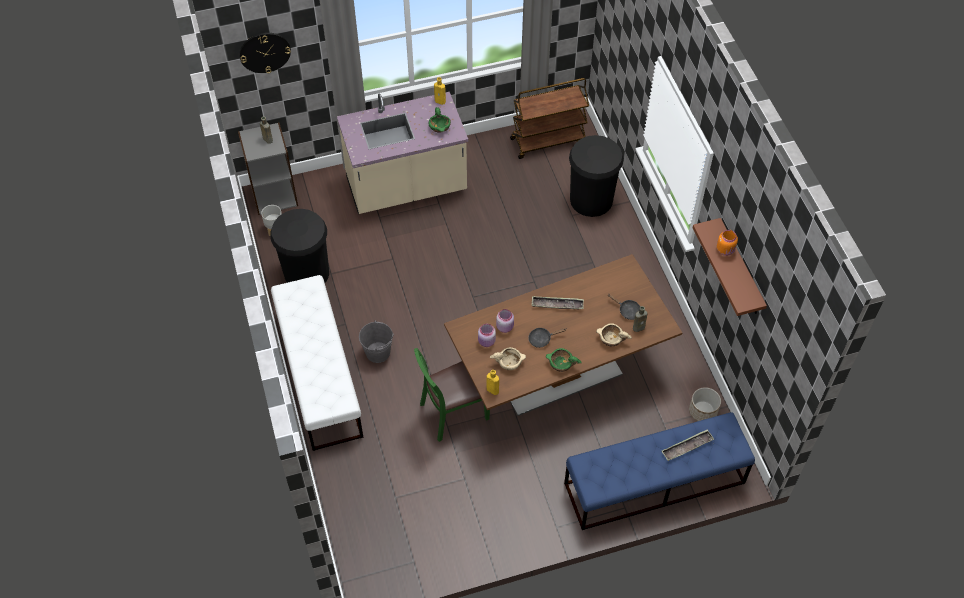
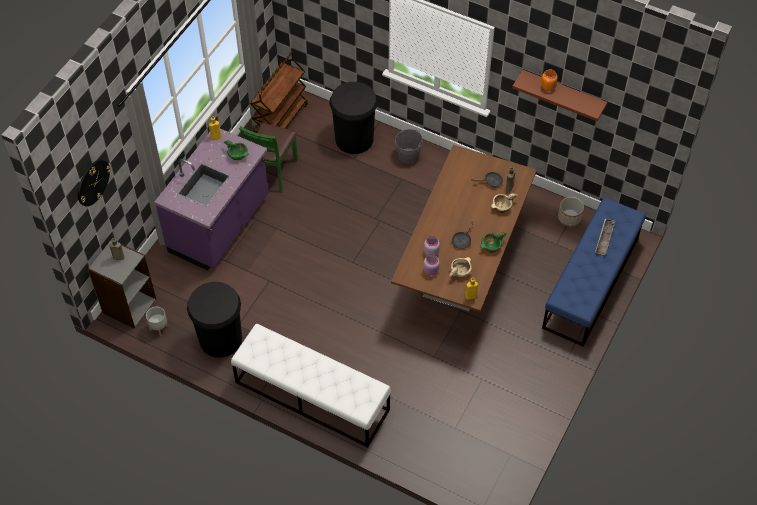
camera: 45 degrees left, 0 degrees up
beige counter [337,92,468,214] -> purple counter [154,129,269,270]
grey bucket [359,320,394,363] -> grey bucket moved to [395,129,423,164]
green chair [414,348,490,442] -> green chair moved to [239,122,298,193]
tray [532,296,584,309] -> none

